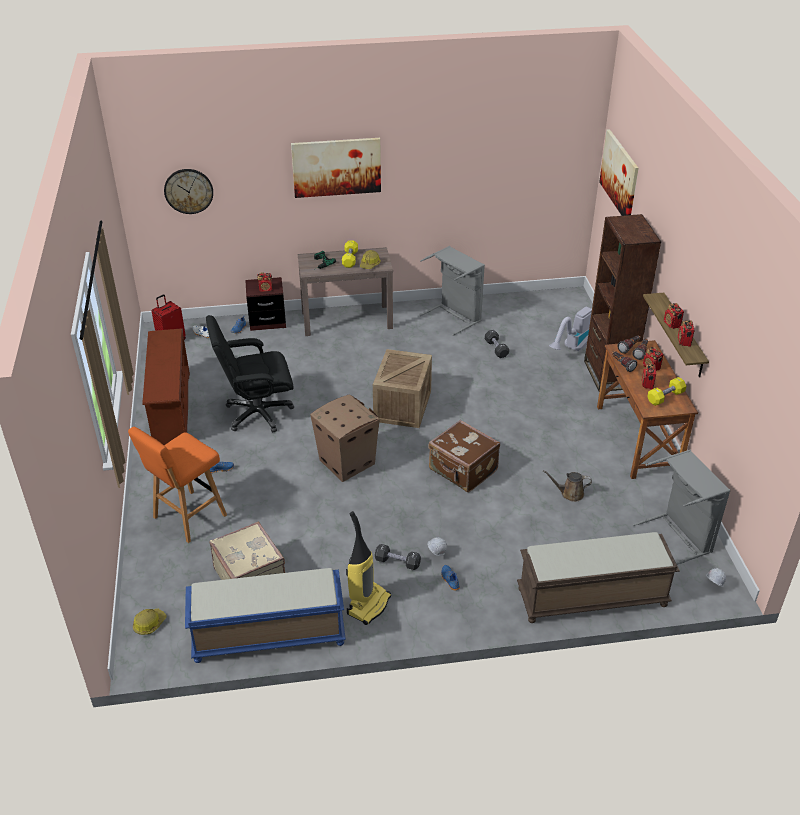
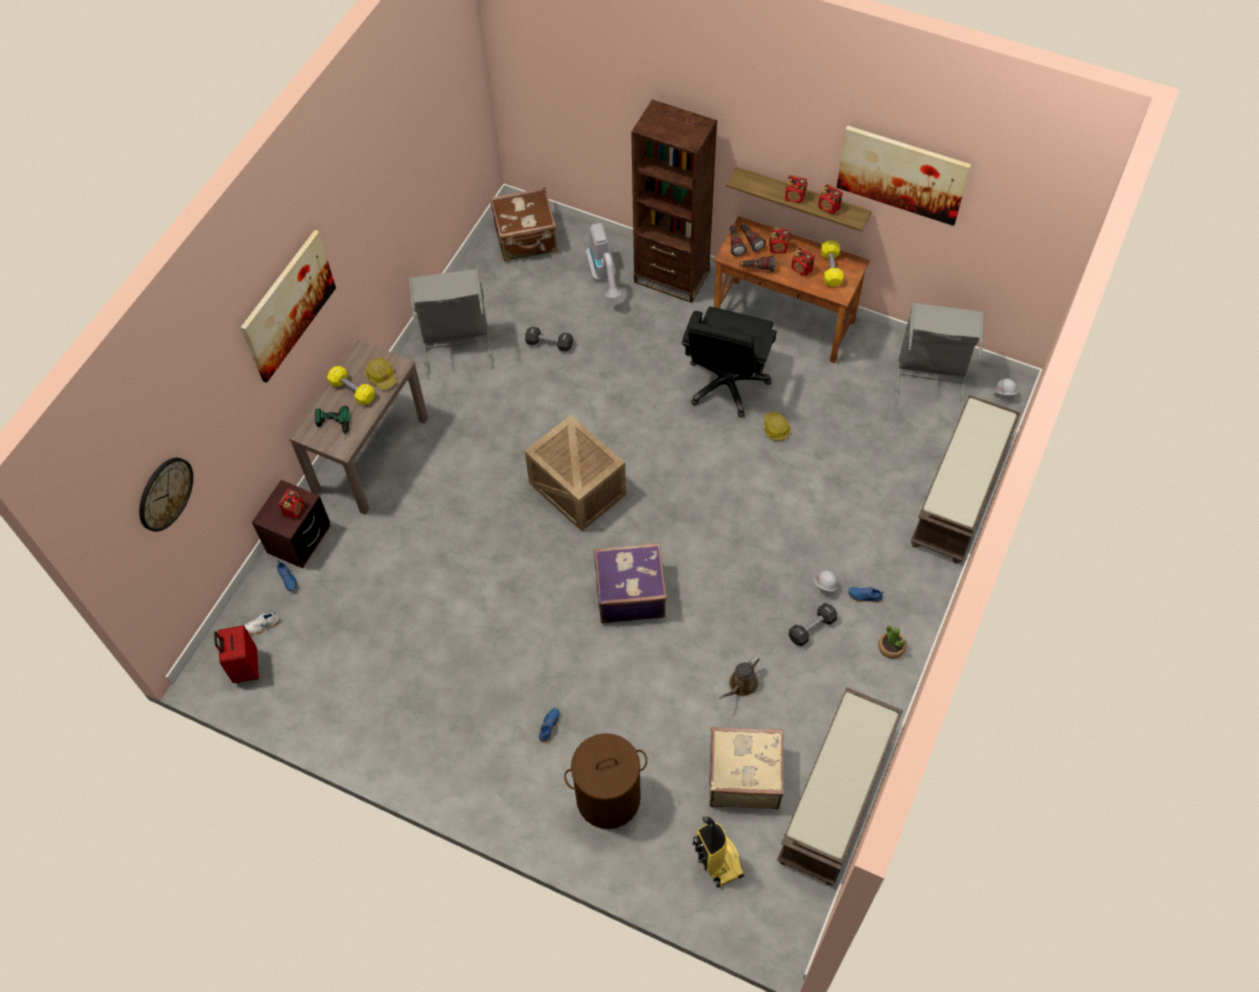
camera: 55 degrees left, 20 degrees up
orange stool [128,427,227,543] -> brown laundry basket [564,733,647,829]
hard hat [133,609,167,635] -> hard hat moved to [763,412,791,441]
brown shoe rack [142,328,190,445] -> none
blue bench [185,568,346,663] -> brown bench [777,687,903,886]
black office chair [206,315,294,433] -> black office chair moved to [681,307,777,418]
cardboard box [310,394,380,482] -> purple suitcase [594,543,667,623]
vacuum cleaner [346,511,391,625] -> vacuum cleaner moved to [693,816,744,887]
brown suitcase [428,420,500,493] -> brown suitcase moved to [490,187,558,261]
brown watering can [543,470,592,502] -> brown watering can moved to [719,656,759,700]
picture [599,129,639,216] -> picture moved to [836,126,971,226]
none -> potted plant [878,625,907,659]

